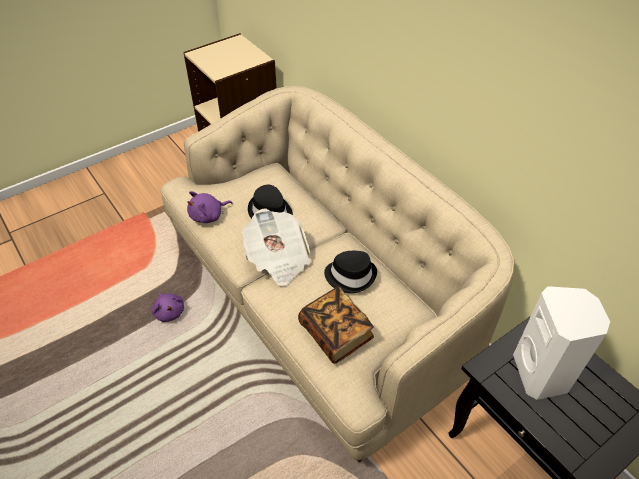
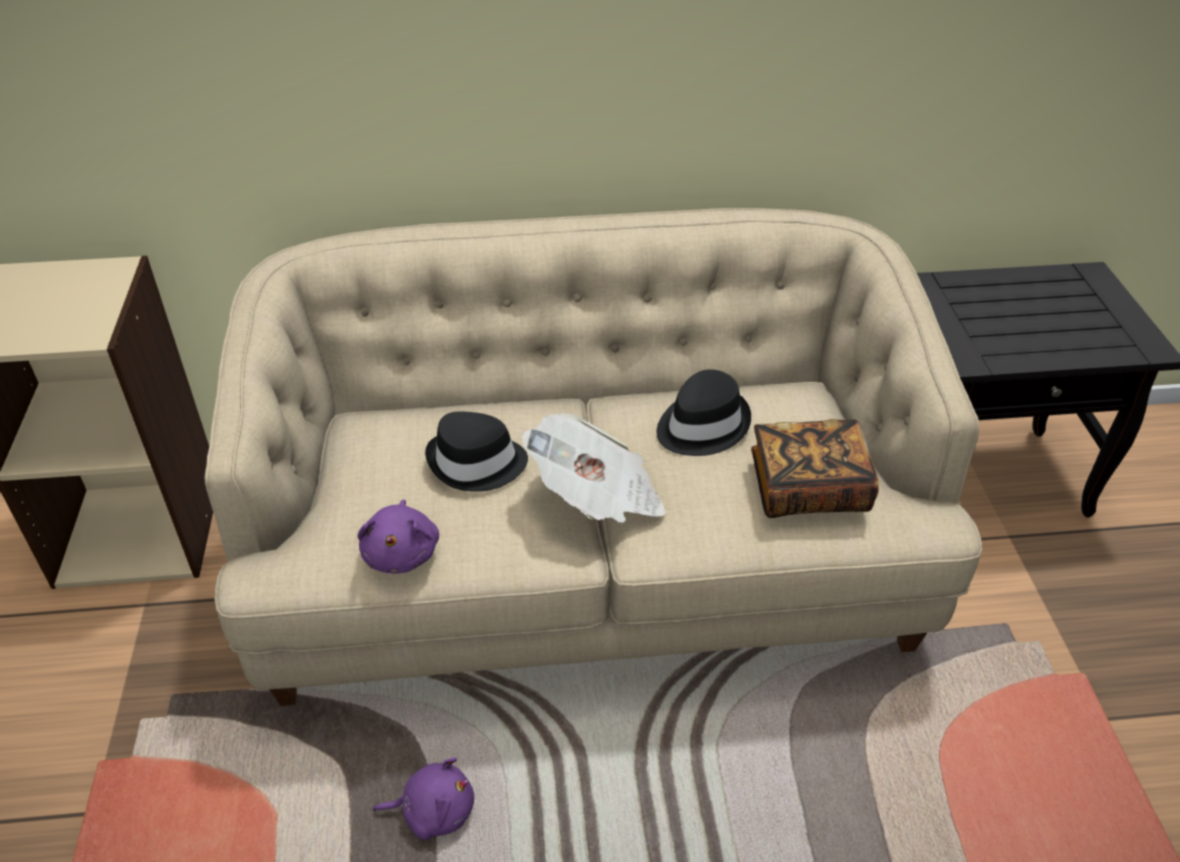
camera: 60 degrees left, 5 degrees down
white speaker [513,286,610,400] -> none

